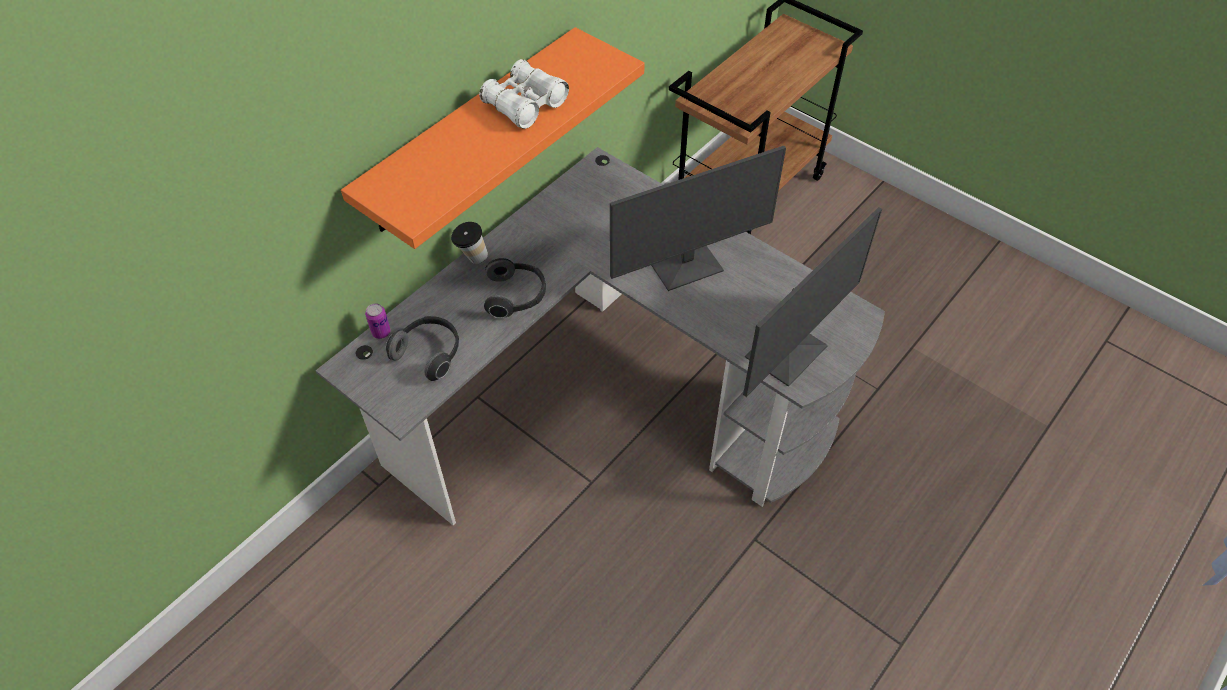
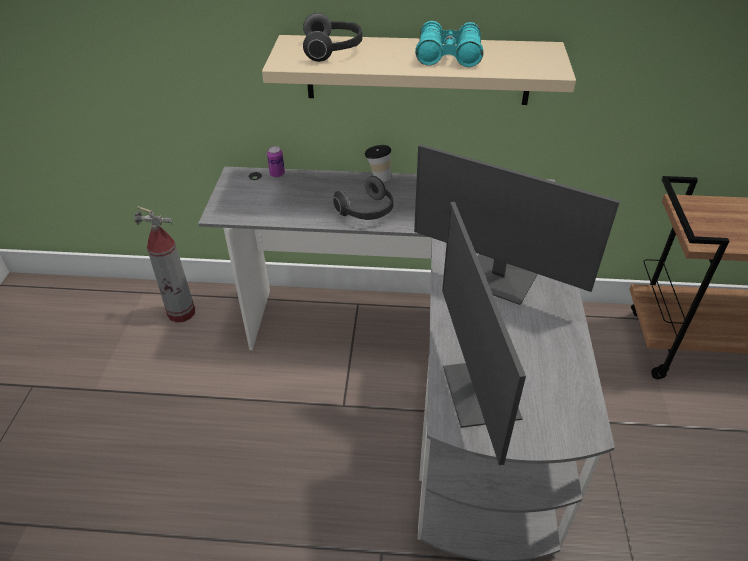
camera: 55 degrees right, 10 degrees down
orange shelf [341,27,645,249] -> beige shelf [262,35,576,105]
headphones [386,316,459,381] -> headphones moved to [303,13,362,62]
white binoculars [479,59,569,129] -> turquoise binoculars [415,21,484,67]
monitor [743,207,882,397] -> monitor turned 75 degrees clockwise [442,202,526,465]
none -> fire extinguisher [134,206,195,323]

